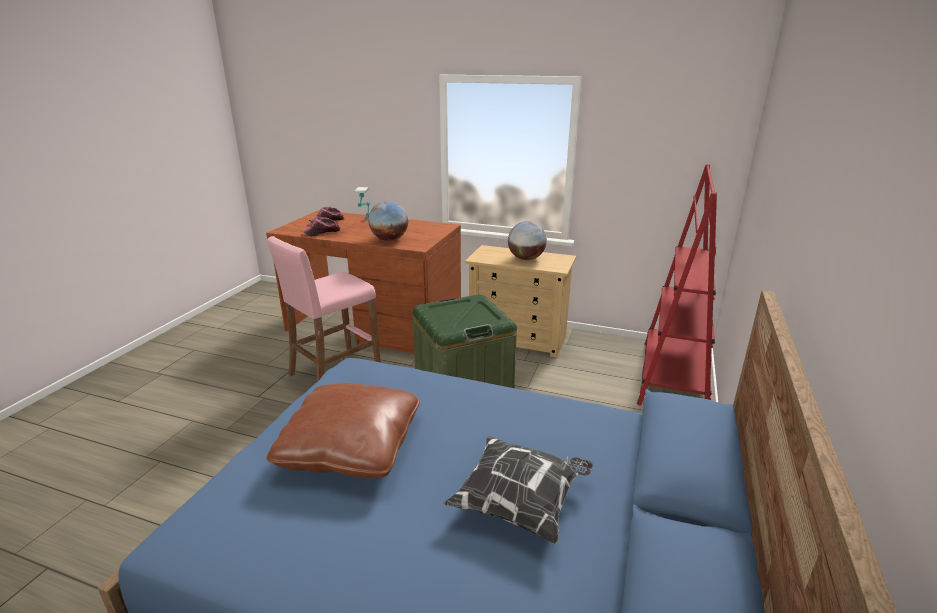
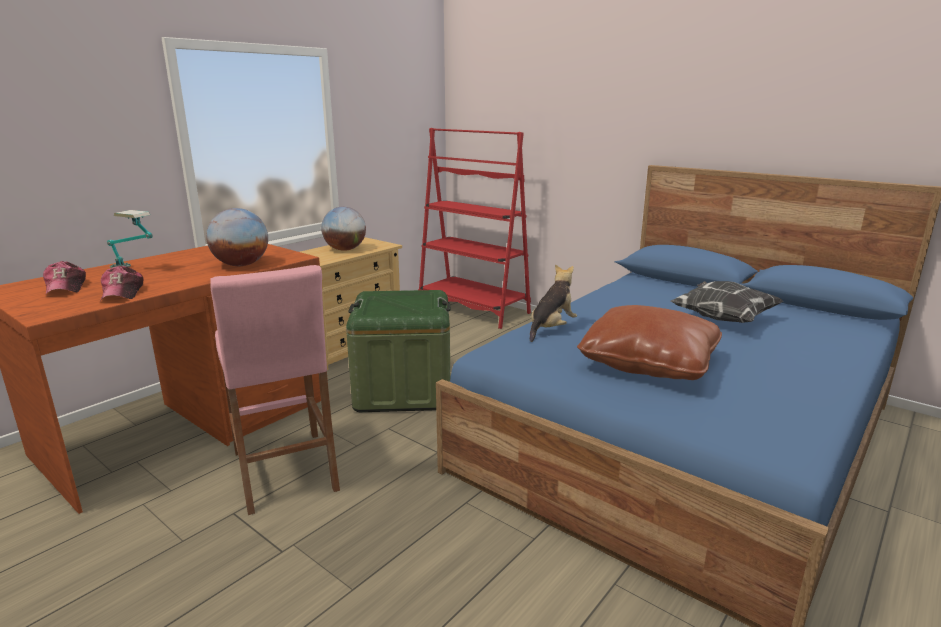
camera: 70 degrees left, 5 degrees down
none -> plush toy [530,264,577,342]

